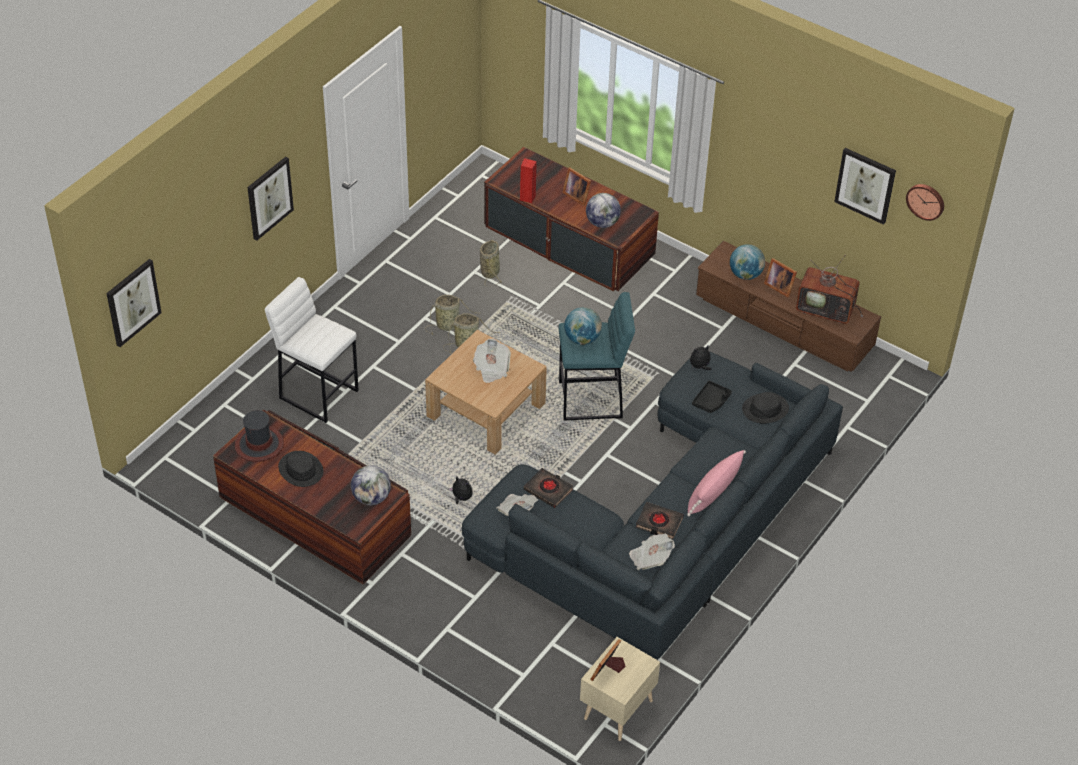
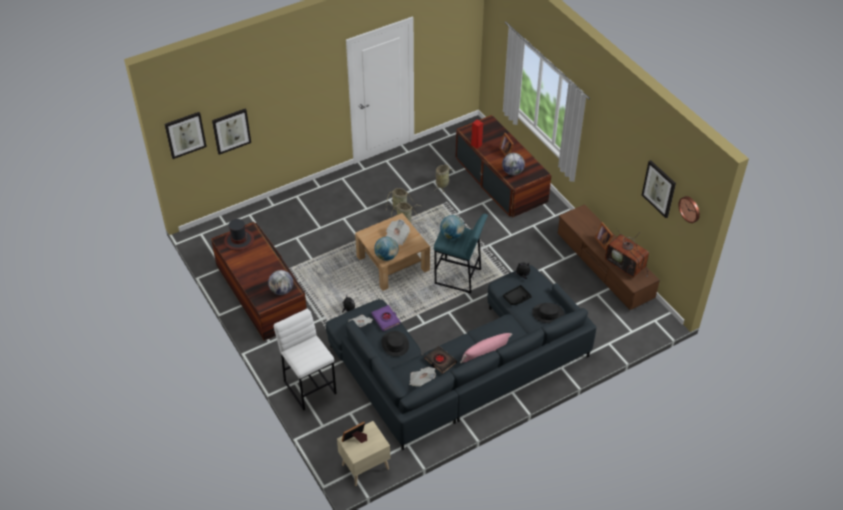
camera: 25 degrees right, 0 degrees up
picture [247,157,294,241] -> picture moved to [212,109,251,155]
white stool [265,277,359,423] -> white stool moved to [274,309,337,410]
black hat [278,451,324,487] -> black hat moved to [382,331,409,357]
black book [524,468,573,508] -> purple book [371,305,400,331]
globe [730,244,765,280] -> globe moved to [374,237,399,261]

